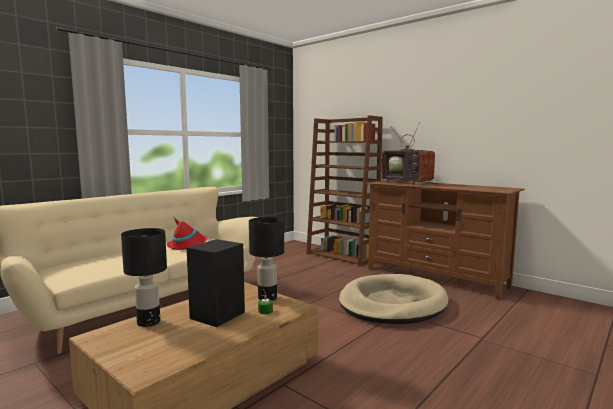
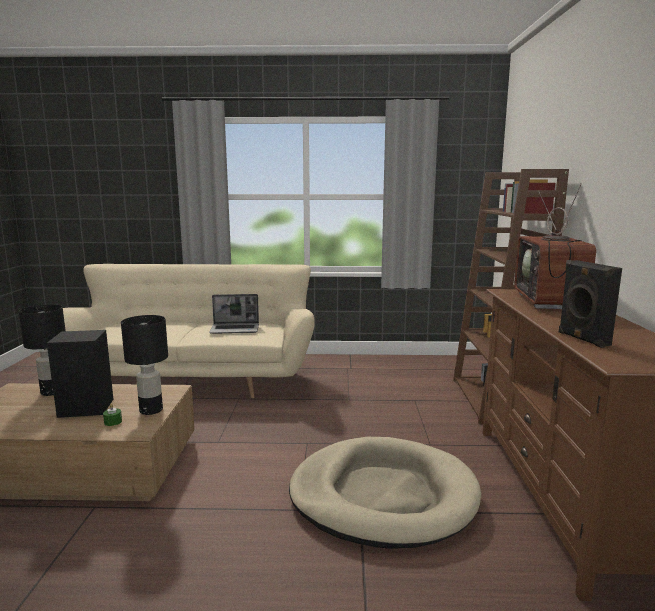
camera: 50 degrees right, 5 degrees up
red hat [167,218,207,250] -> laptop [209,294,259,334]
none -> black speaker [559,260,622,348]

